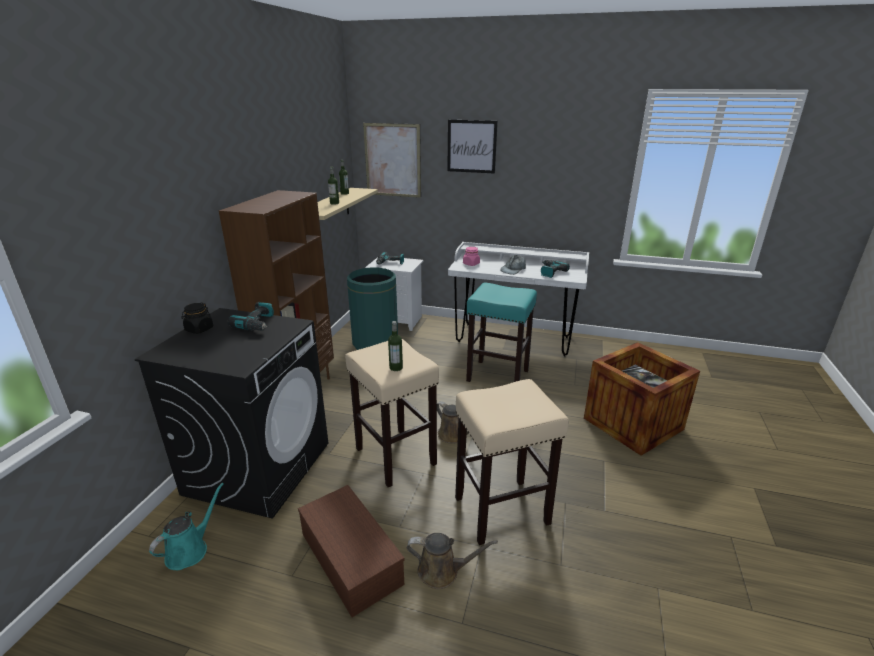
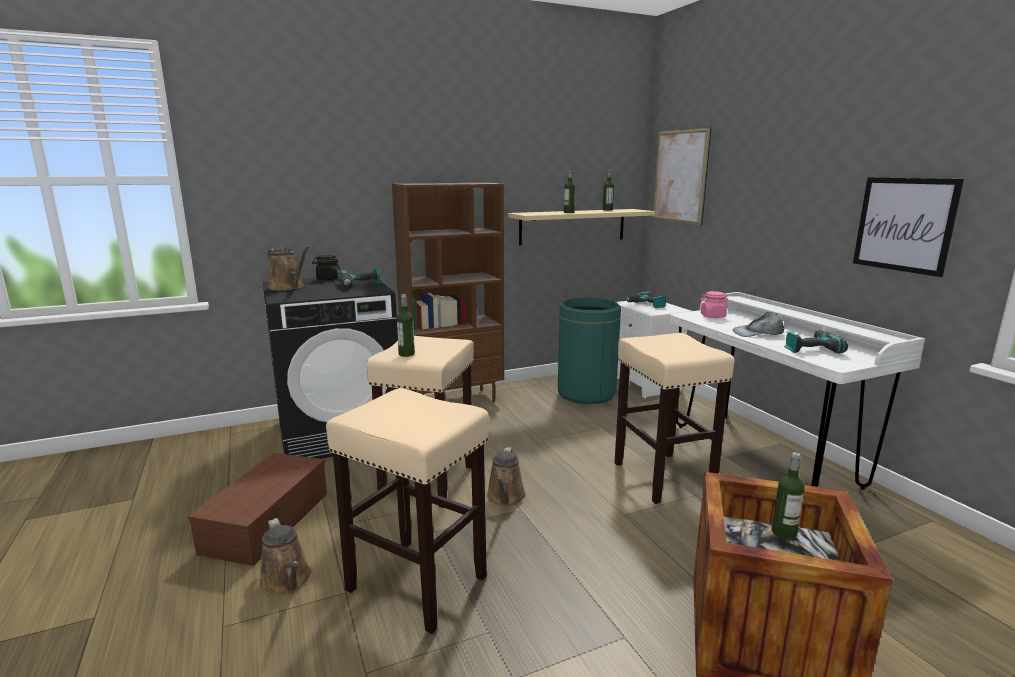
camera: 50 degrees right, 10 degrees down
turquoise watering can [149,483,224,570] -> none
picture [447,120,498,174] -> picture moved to [853,177,964,277]
turquoise stool [466,283,537,382] -> beige stool [614,333,735,504]
none -> brown watering can [267,247,309,291]
none -> bottle [772,452,805,540]

